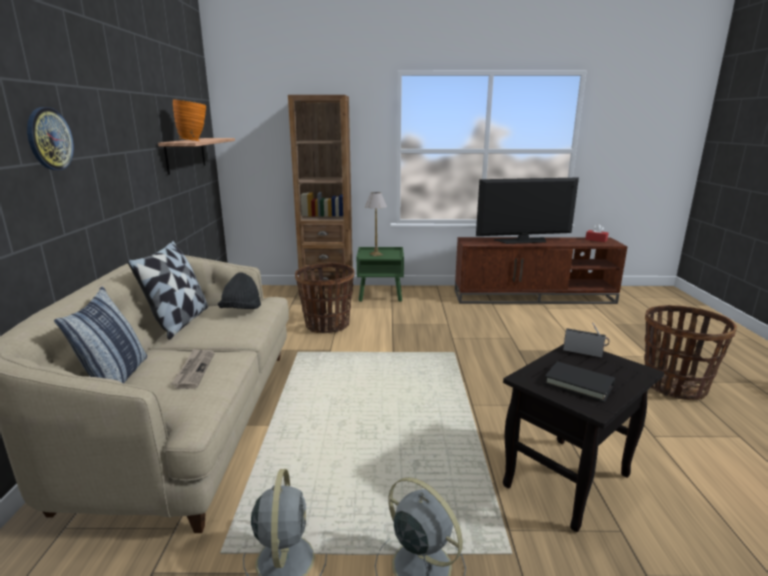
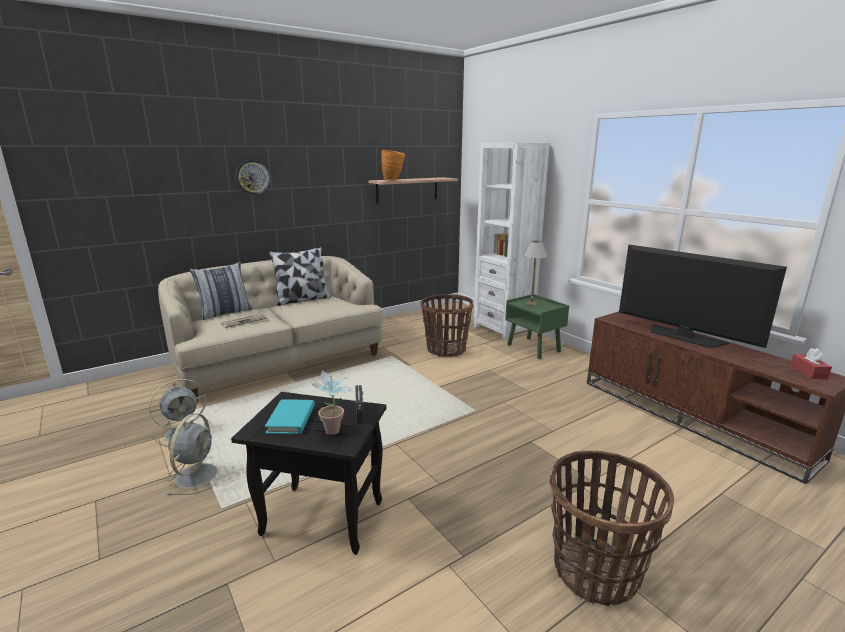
camera: 55 degrees right, 0 degrees up
black hat [218,272,261,309] -> none
brown bookcase [288,95,353,300] -> white bookcase [474,143,550,341]
black book [544,361,615,403] -> turquoise book [265,399,315,434]
none -> potted plant [312,370,352,435]

